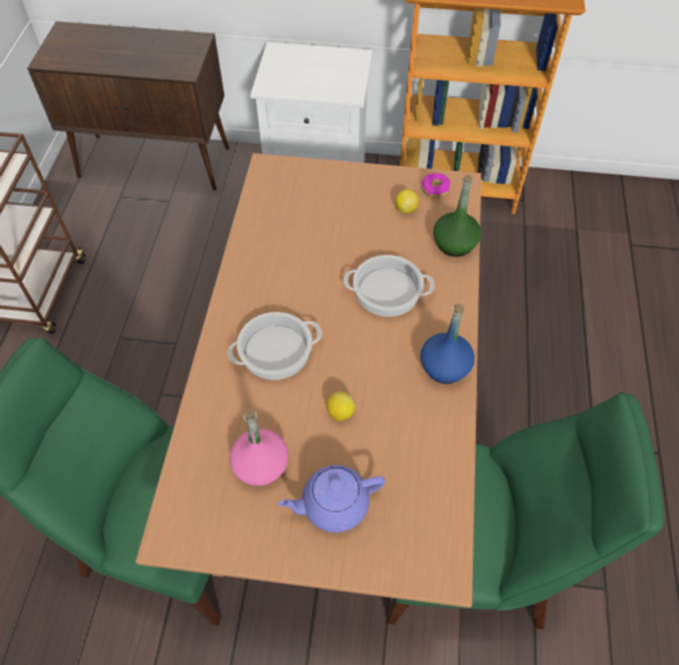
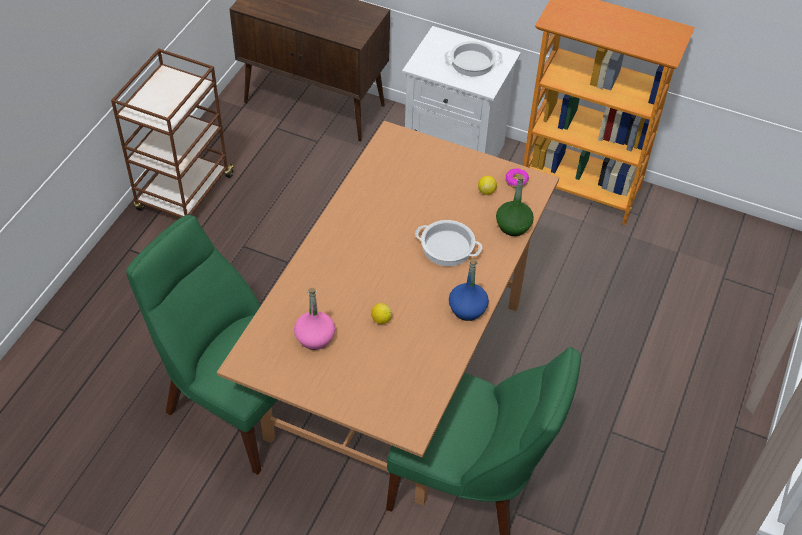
camera: 15 degrees right, 5 degrees down
cooking pot [228,312,322,380] -> cooking pot moved to [444,41,502,77]
purple teapot [278,465,385,533] -> none

